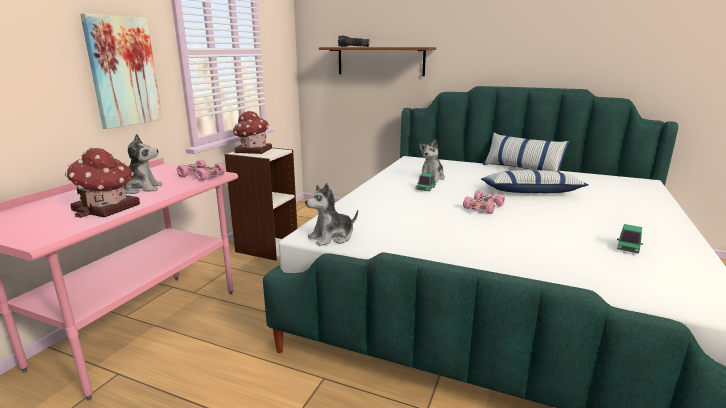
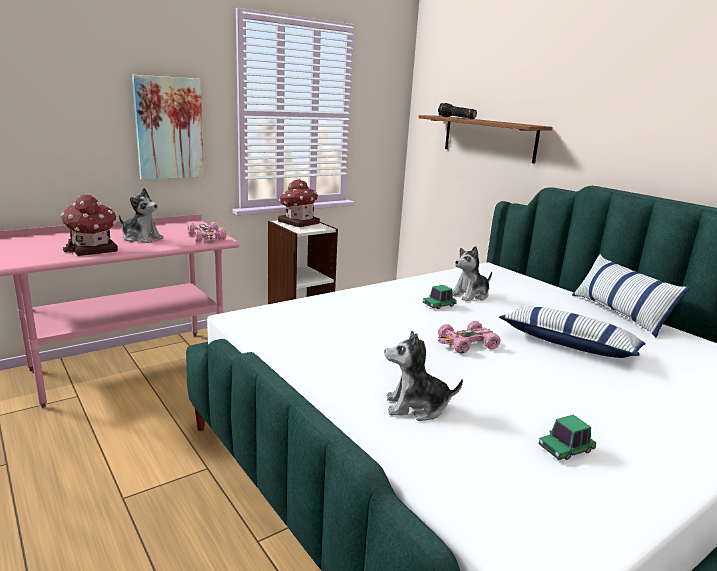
camera: 30 degrees right, 0 degrees up
plush toy [305,183,358,246] -> plush toy moved to [385,331,463,421]

